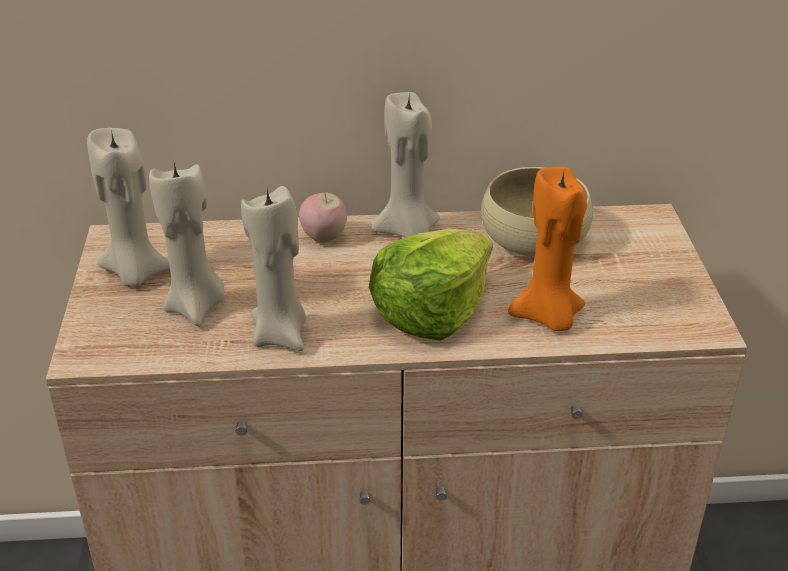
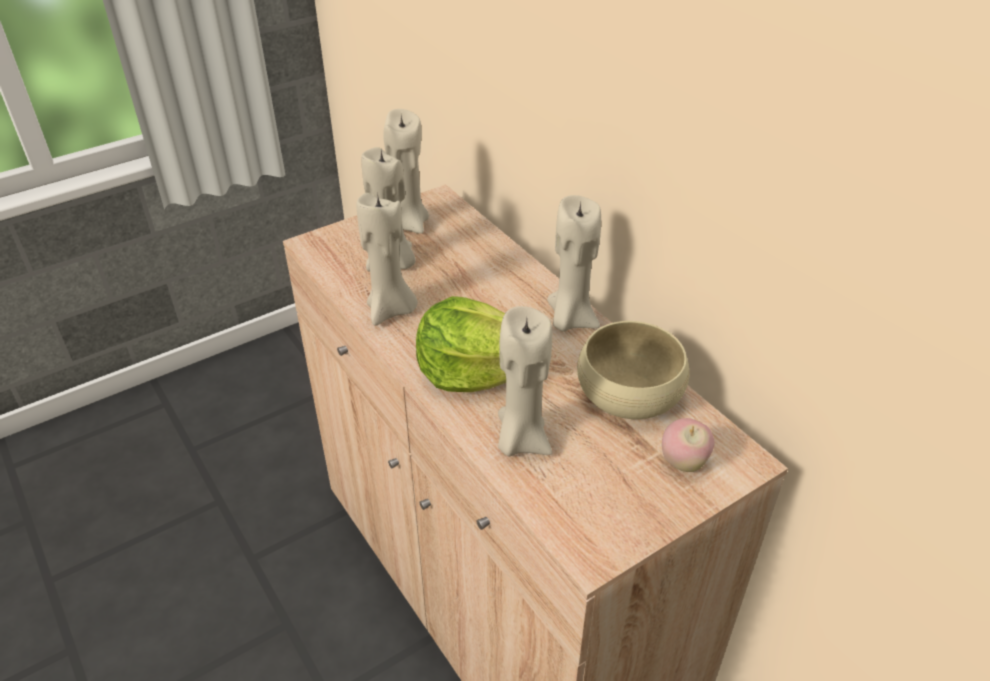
camera: 60 degrees right, 5 degrees up
apple [299,192,347,243] -> apple moved to [662,418,715,472]
orange candle [508,167,587,331] -> beige candle [498,306,552,456]

